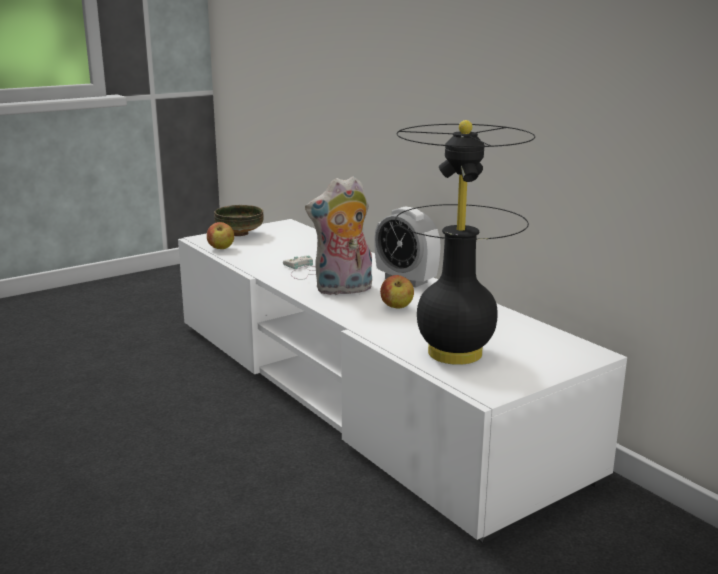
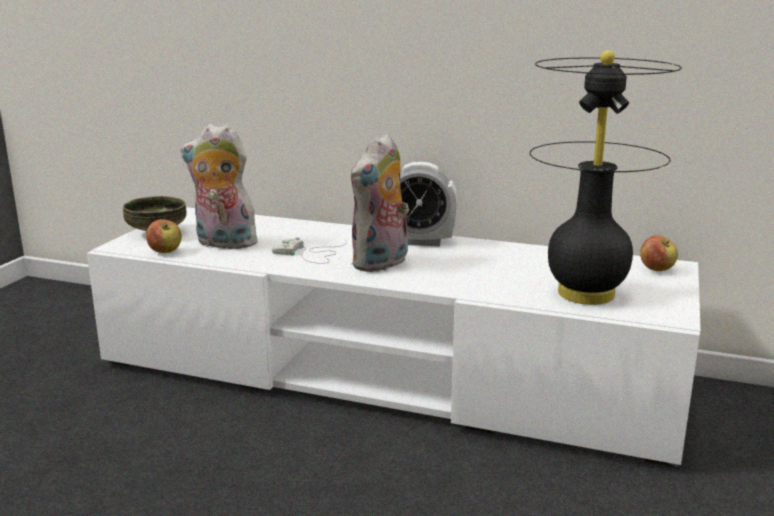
camera: 35 degrees left, 0 degrees up
apple [380,275,414,309] -> apple moved to [640,235,678,271]
none -> plush toy [181,124,262,251]

